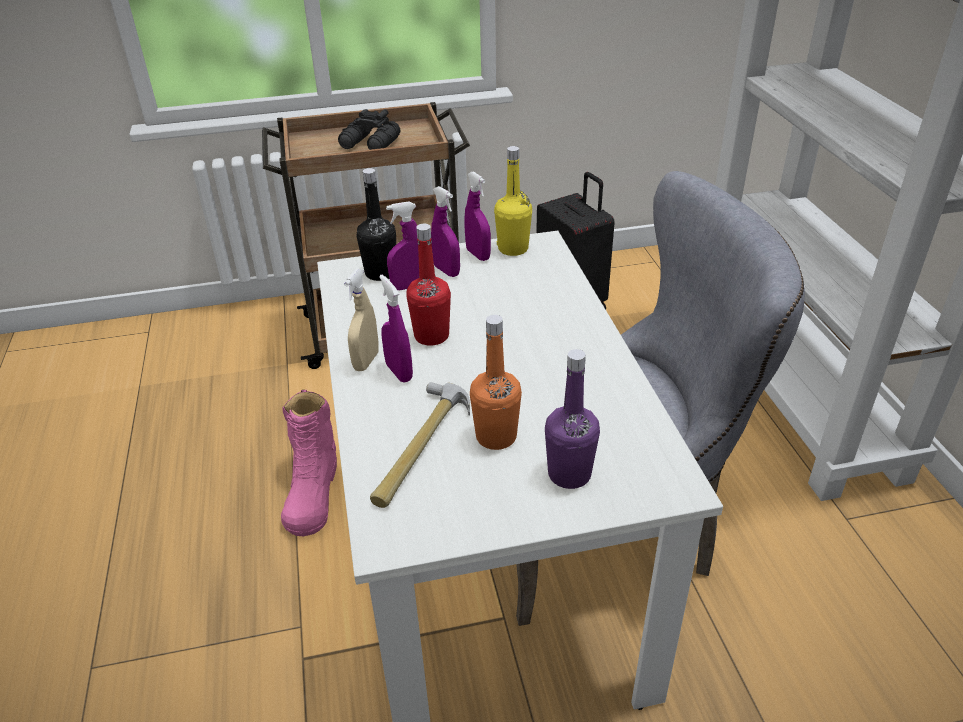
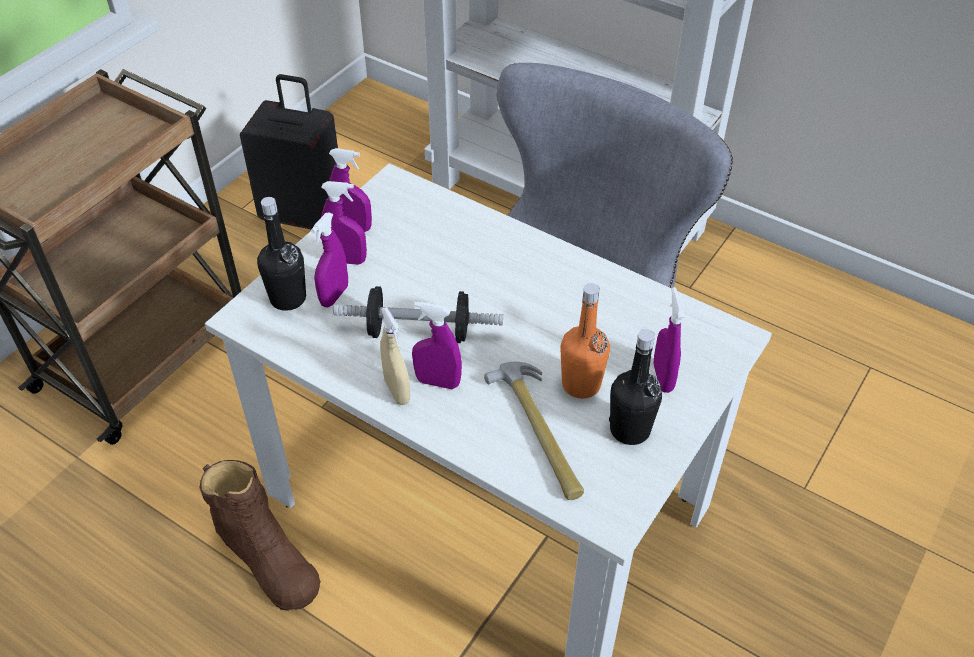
camera: 45 degrees left, 10 degrees up
pink boot [281,390,337,536] -> brown boot [200,460,321,611]
black binoculars [338,109,400,150] -> none
red bottle [406,224,451,346] -> dumbbell [333,286,503,343]
yellow bottle [494,146,532,256] -> none
purple bottle [545,349,600,489] -> purple spray bottle [653,287,684,393]
none -> black bottle [609,329,662,445]

